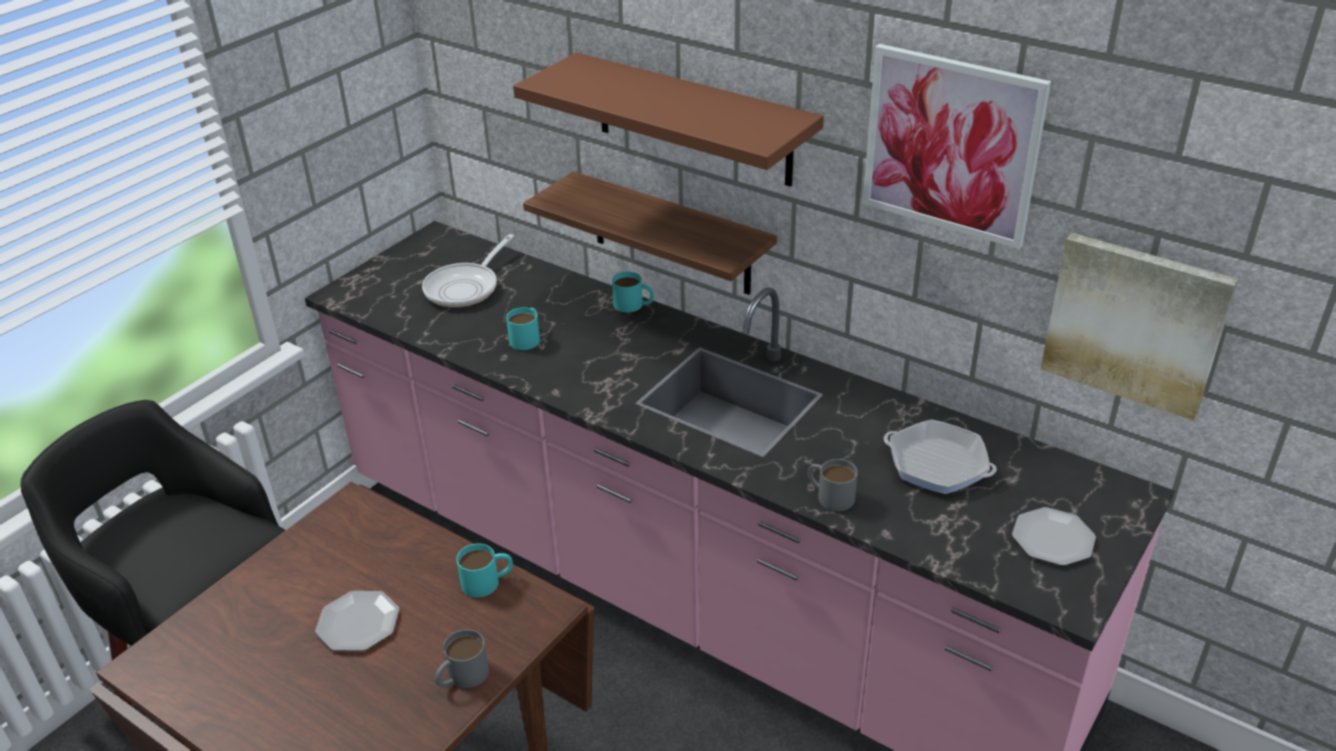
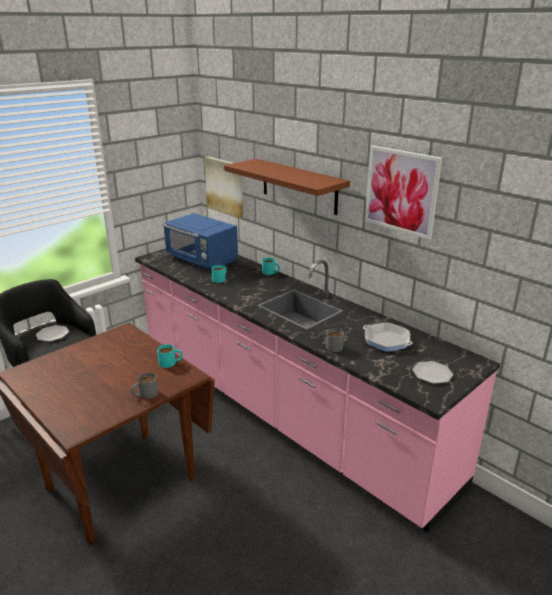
camera: 10 degrees right, 10 degrees down
plate [315,591,399,651] -> plate moved to [36,325,69,342]
frying pan [422,234,514,307] -> blue microwave [162,213,238,271]
shelf [523,171,777,295] -> none
picture [1040,233,1238,421] -> picture moved to [204,156,243,218]

